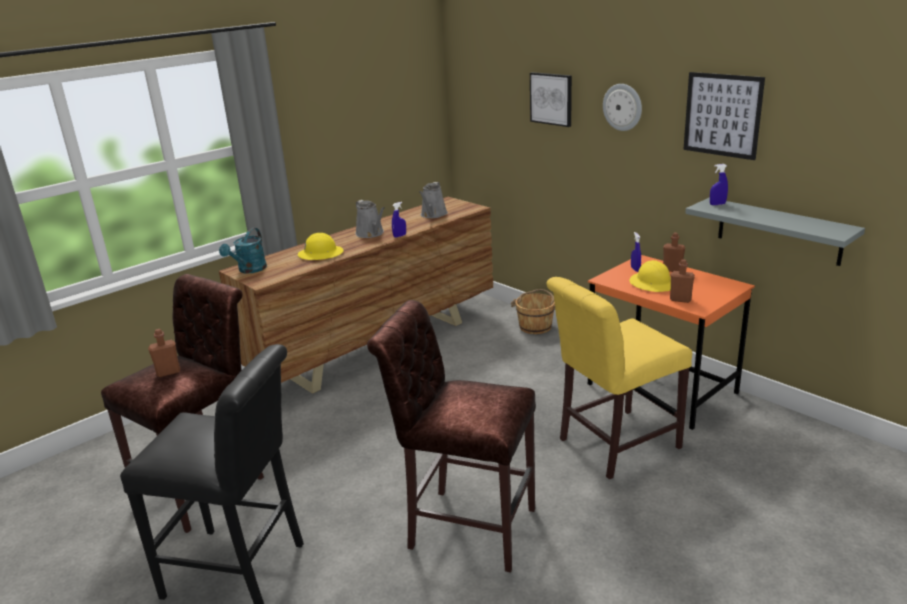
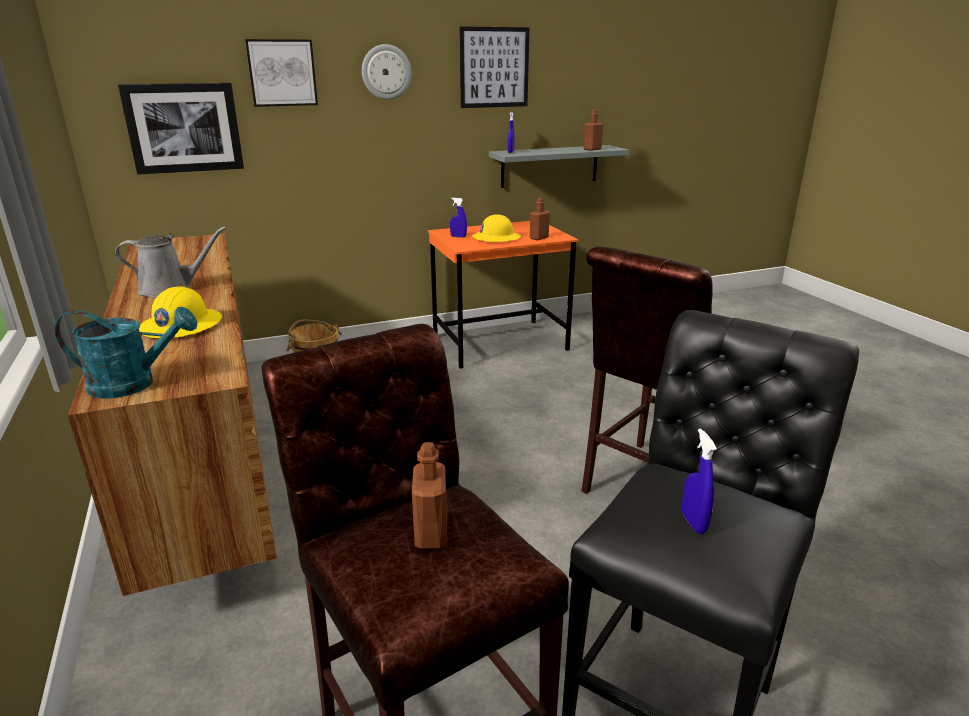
camera: 70 degrees left, 0 degrees up
turquoise watering can [219,228,267,274] -> turquoise watering can turned 45 degrees counterclockwise [55,307,197,399]
blue spray bottle [392,202,406,238] -> blue spray bottle moved to [682,428,717,534]
grey watering can [419,182,448,218] -> none
yellow chair [546,277,692,479] -> none
brown bottle [663,233,685,272] -> brown bottle moved to [584,109,603,151]
none -> picture [118,83,244,175]

